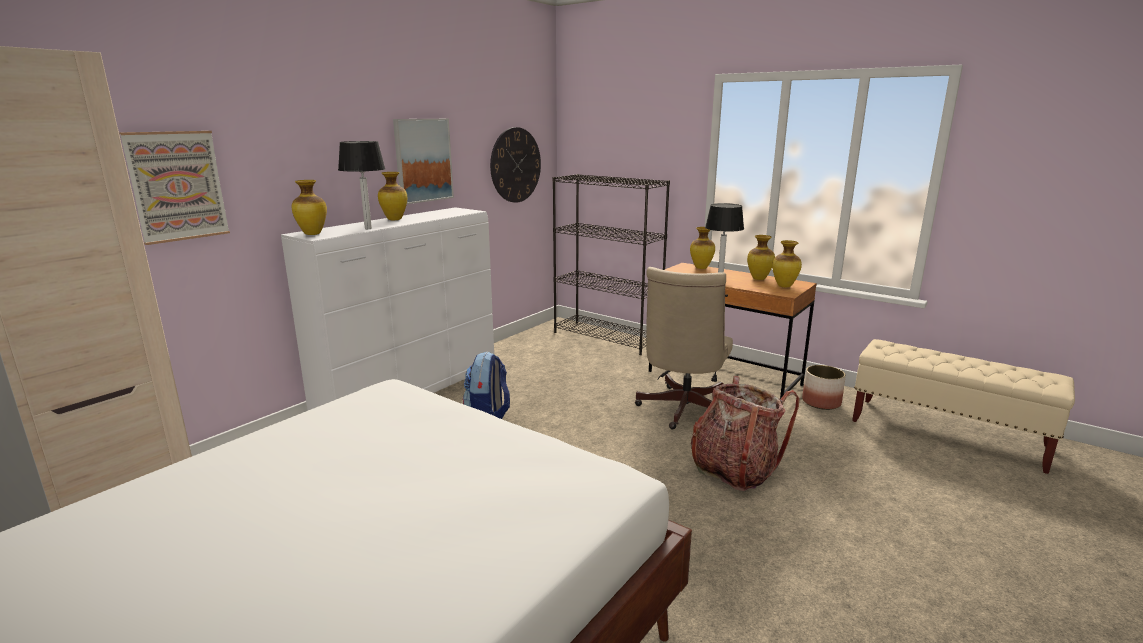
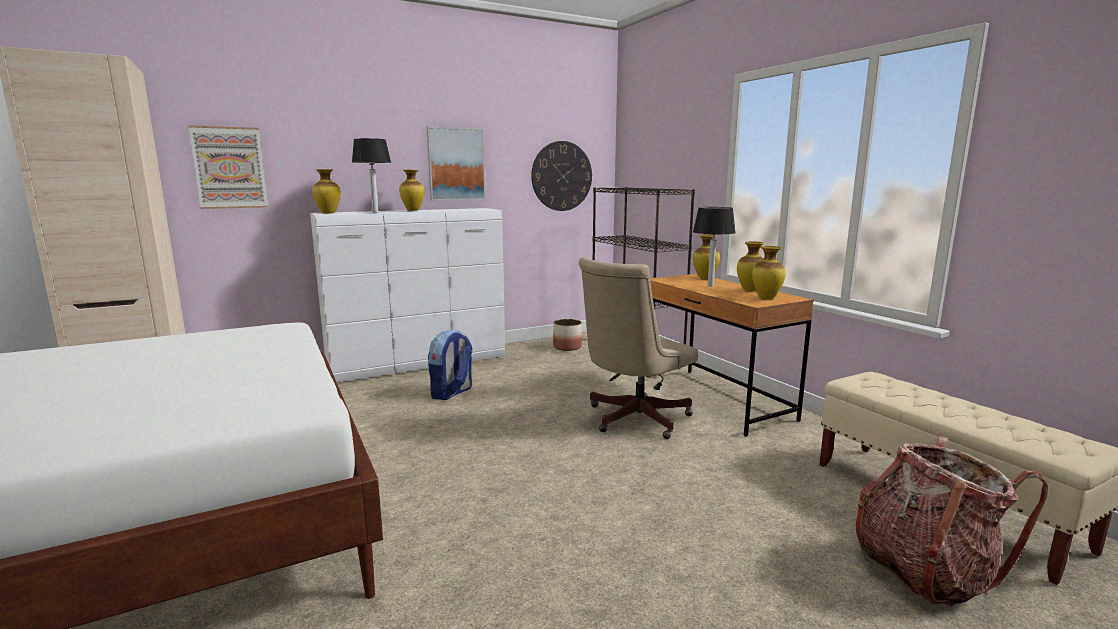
camera: 25 degrees right, 5 degrees down
backpack [691,376,799,491] -> backpack moved to [856,436,1048,606]
planter [802,365,846,410] -> planter moved to [553,319,582,351]

